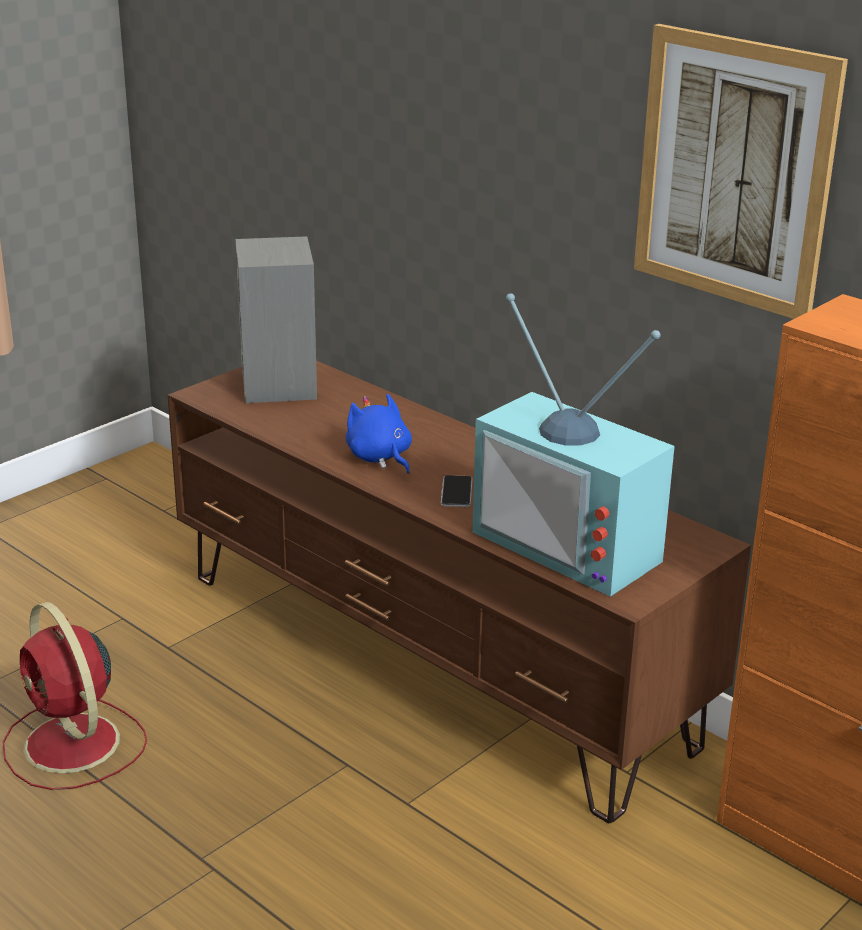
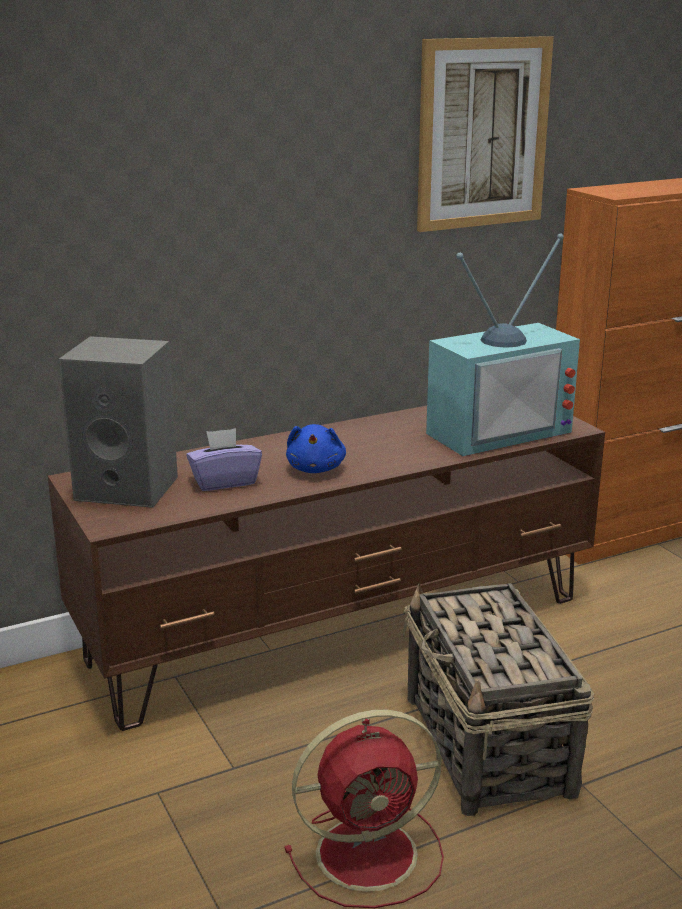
camera: 70 degrees left, 5 degrees down
blue plush toy [346,394,412,474] -> blue plush toy turned 75 degrees counterclockwise [286,424,346,473]
phone [441,475,473,507] -> none
none -> purple tissue box [186,428,262,491]
none -> basket [403,583,594,816]

